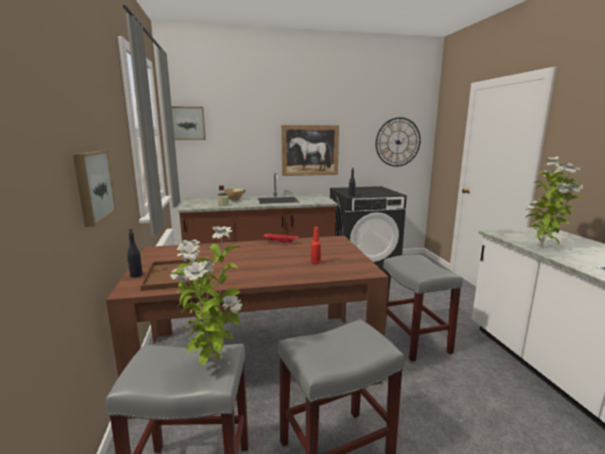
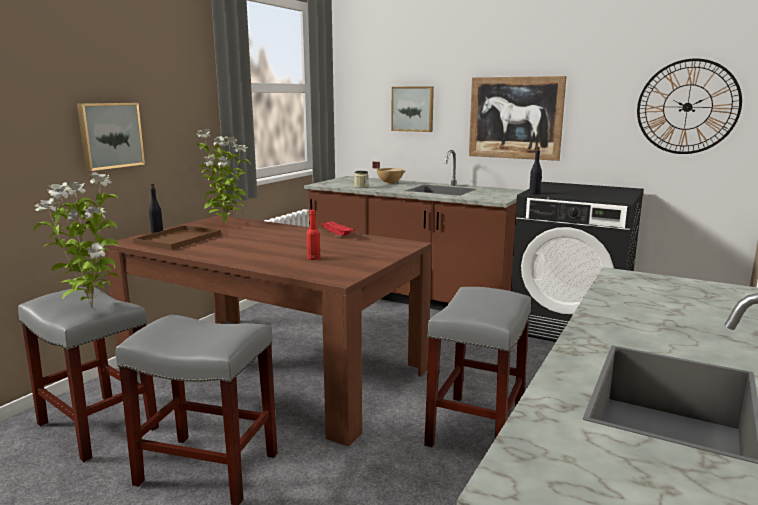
camera: 40 degrees right, 0 degrees up
picture [172,107,206,140] -> picture moved to [391,86,434,132]
potted plant [526,156,583,247] -> potted plant moved to [196,129,251,224]

